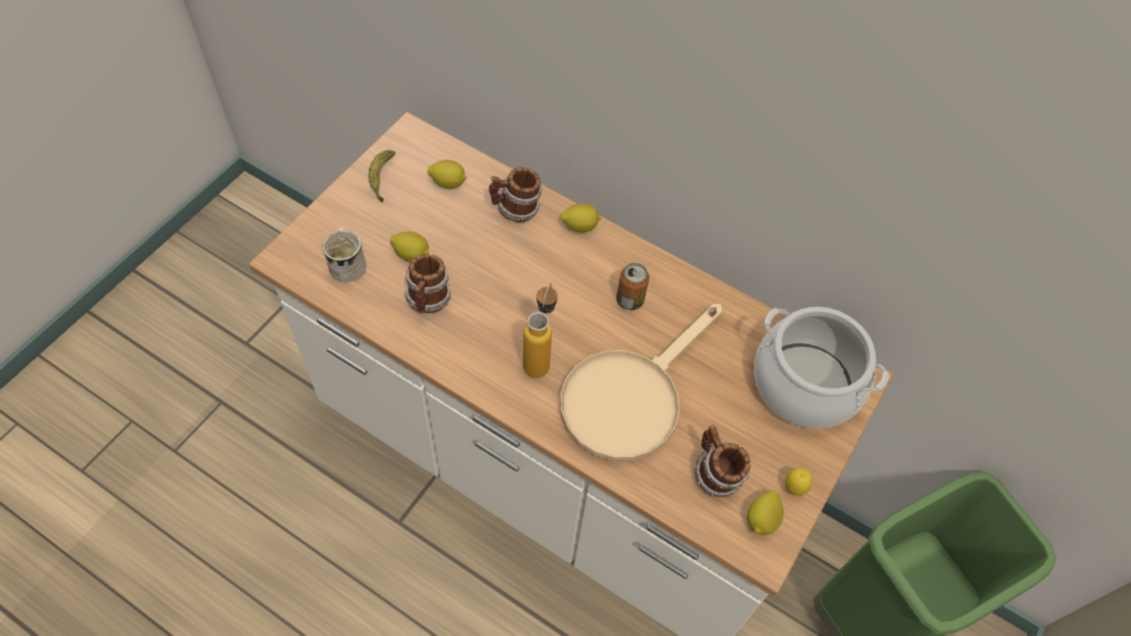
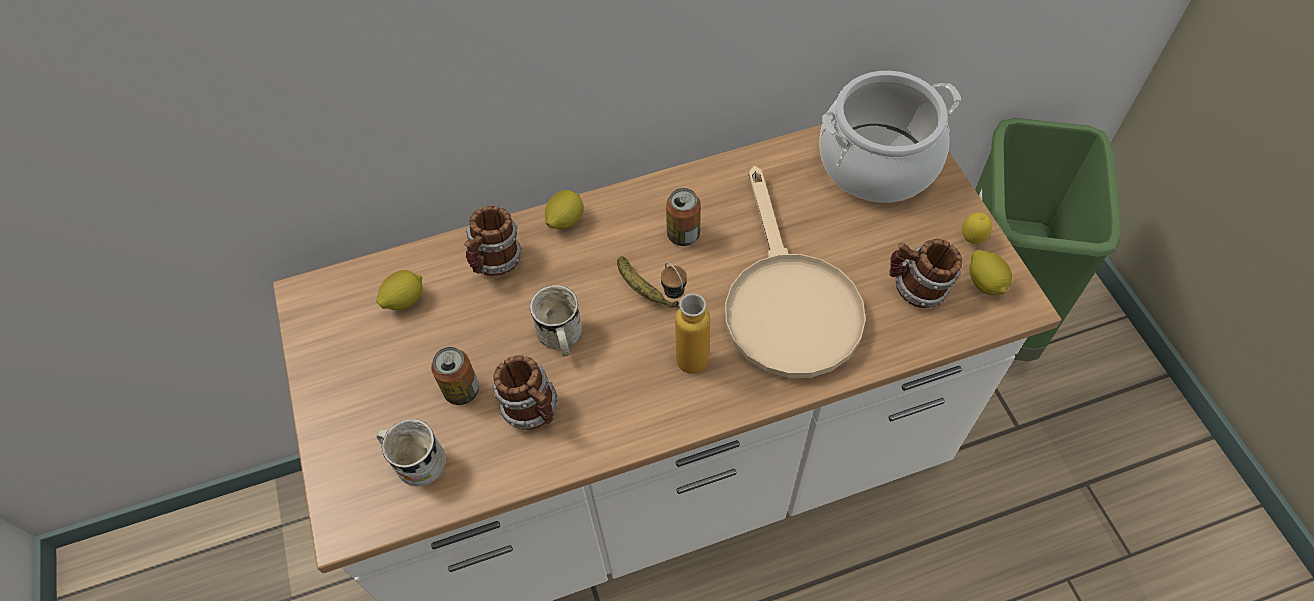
camera: 45 degrees left, 0 degrees up
banana [369,150,395,202] -> banana moved to [617,256,679,308]
lemon [390,231,429,262] -> can [431,347,479,405]
none -> white mug [530,285,582,357]

